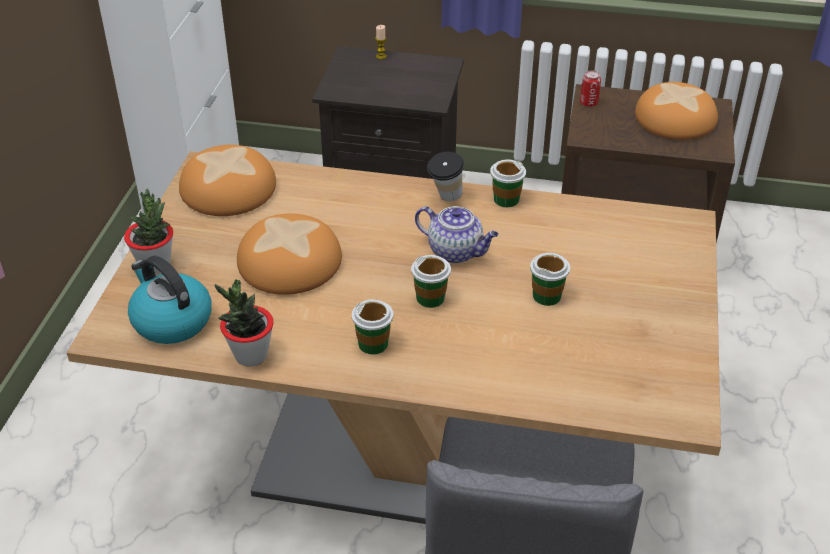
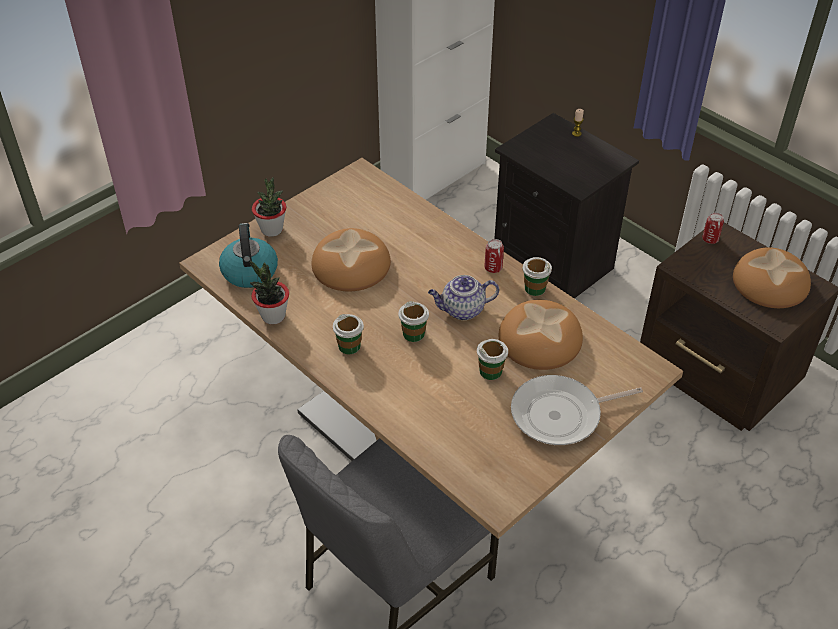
camera: 35 degrees right, 5 degrees up
bread [179,145,276,216] -> bread moved to [499,300,583,370]
teapot [415,206,499,263] -> teapot turned 105 degrees clockwise [428,275,499,320]
cup [427,152,464,202] -> can [484,239,504,273]
none -> frying pan [511,375,643,445]

